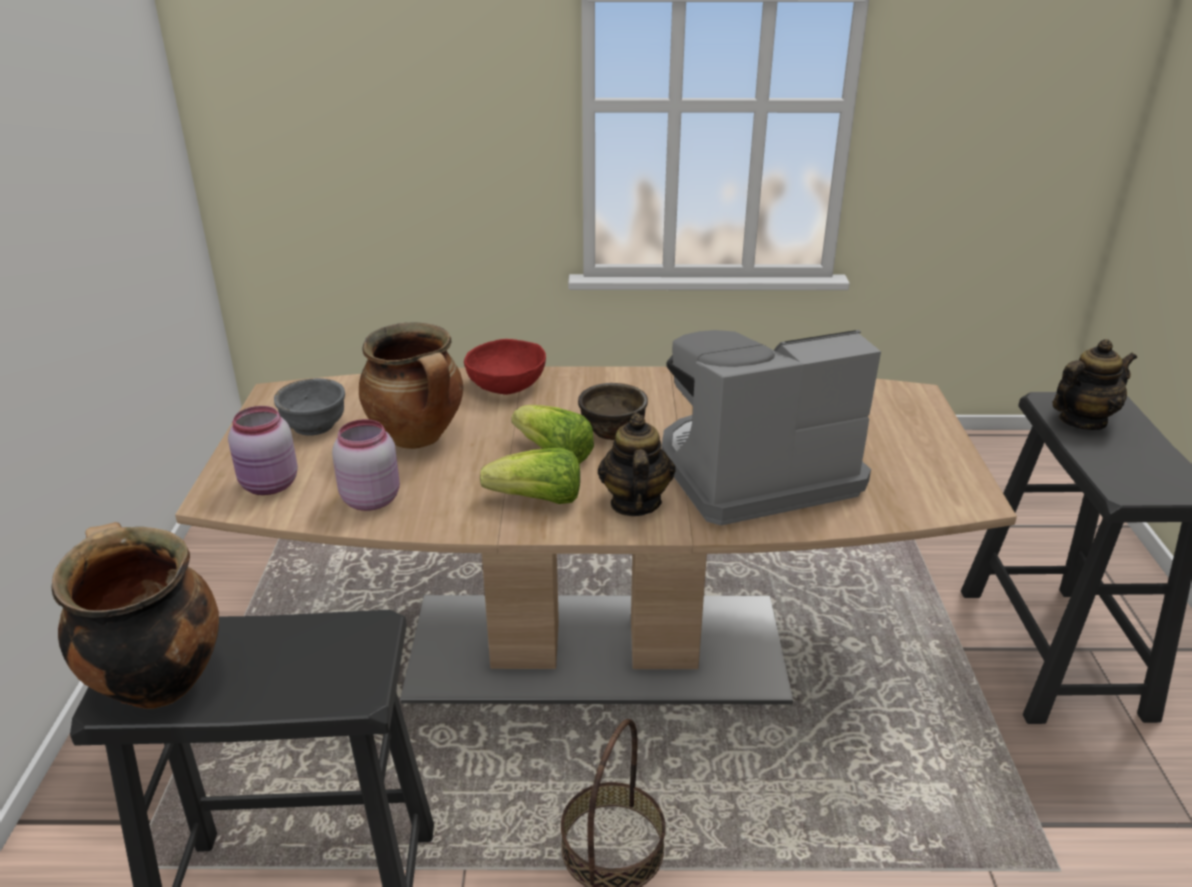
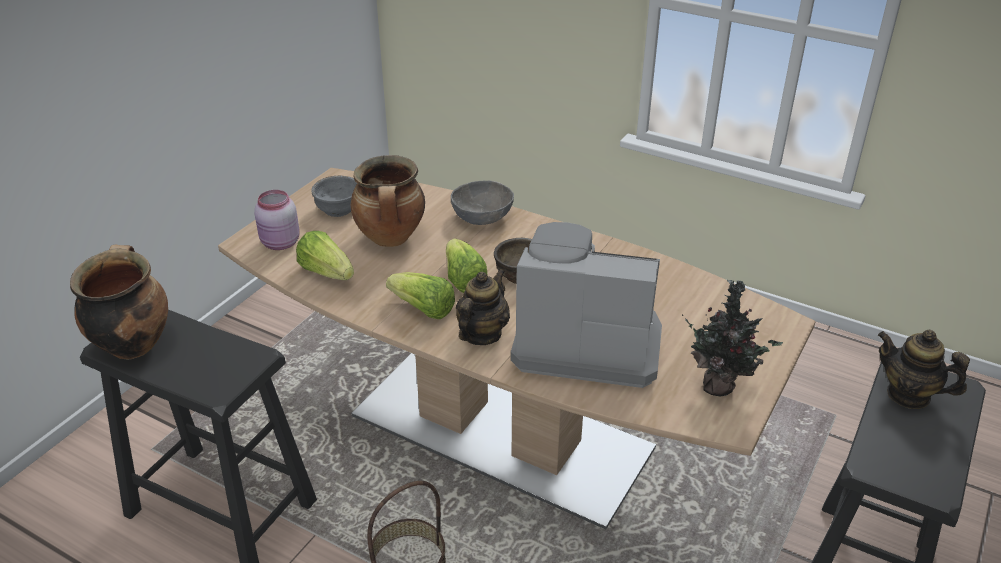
camera: 30 degrees right, 5 degrees up
pink jar [332,419,400,511] -> lettuce [296,231,354,280]
red bowl [464,339,546,395] -> grey bowl [451,181,514,225]
teapot [1053,339,1137,430] -> teapot turned 150 degrees counterclockwise [878,330,970,409]
none -> potted plant [682,280,783,396]

